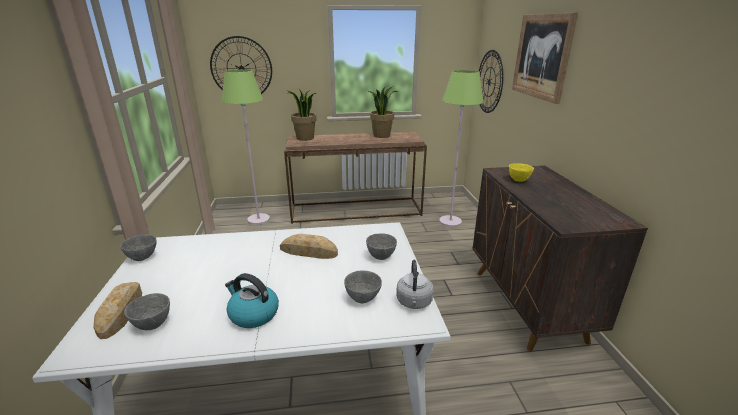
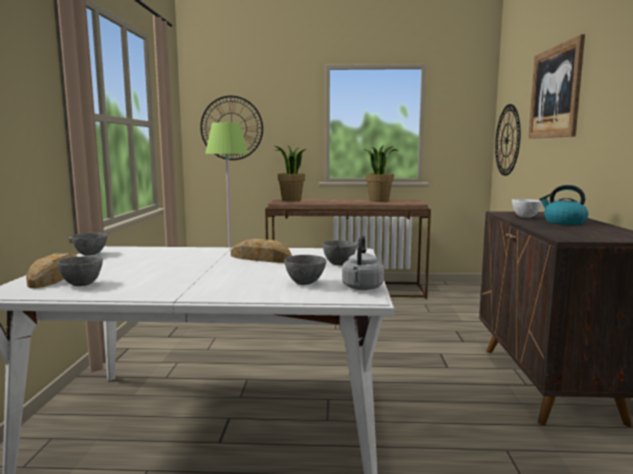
camera: 10 degrees right, 15 degrees down
kettle [225,273,279,328] -> kettle moved to [539,185,588,225]
green floor lamp [439,70,483,227] -> none
yellow bowl [509,163,534,182] -> white bowl [512,199,542,218]

